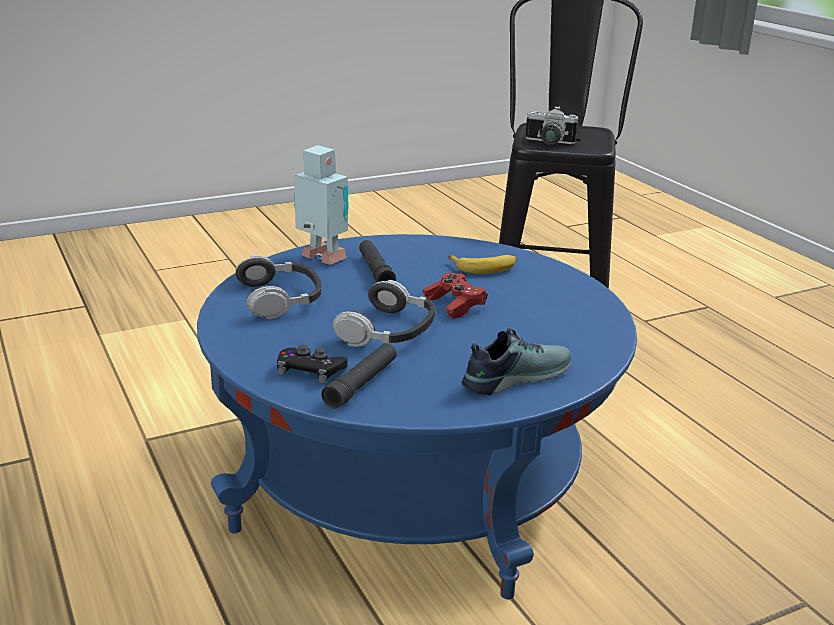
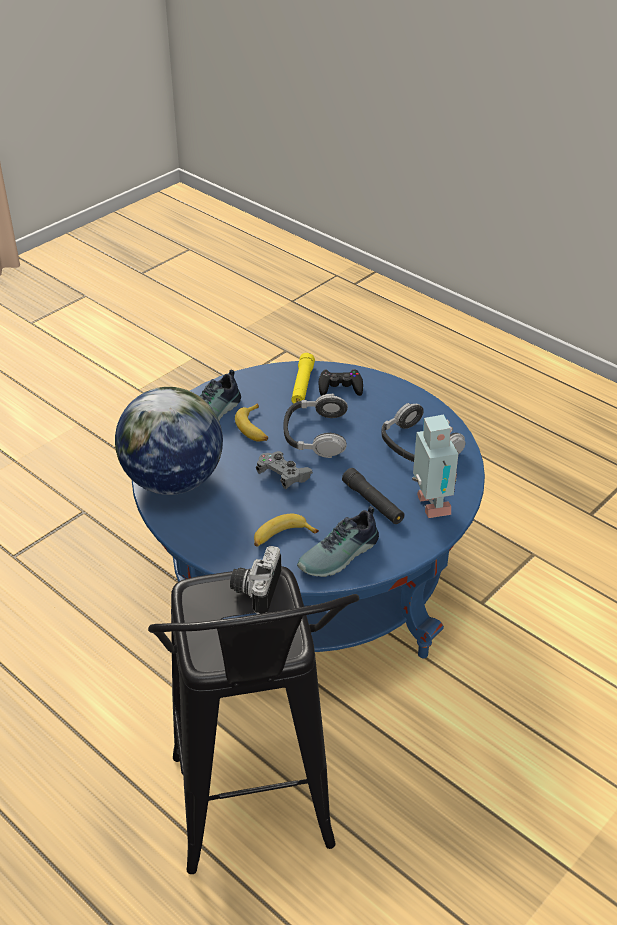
camera: 160 degrees right, 15 degrees up
toy robot [294,145,349,265] -> toy robot turned 120 degrees counterclockwise [412,414,459,518]
black flashlight [321,343,397,409] -> yellow flashlight [291,353,315,404]
red game controller [423,273,488,319] -> grey game controller [256,451,313,489]
camera [526,106,578,145] -> camera turned 75 degrees counterclockwise [230,546,282,614]
none -> globe [115,387,223,495]
none -> banana [235,404,268,442]
none -> shoe [297,506,379,577]

